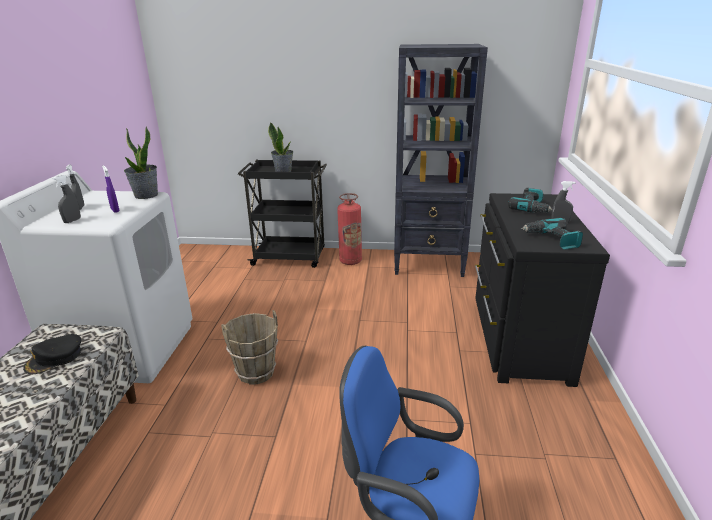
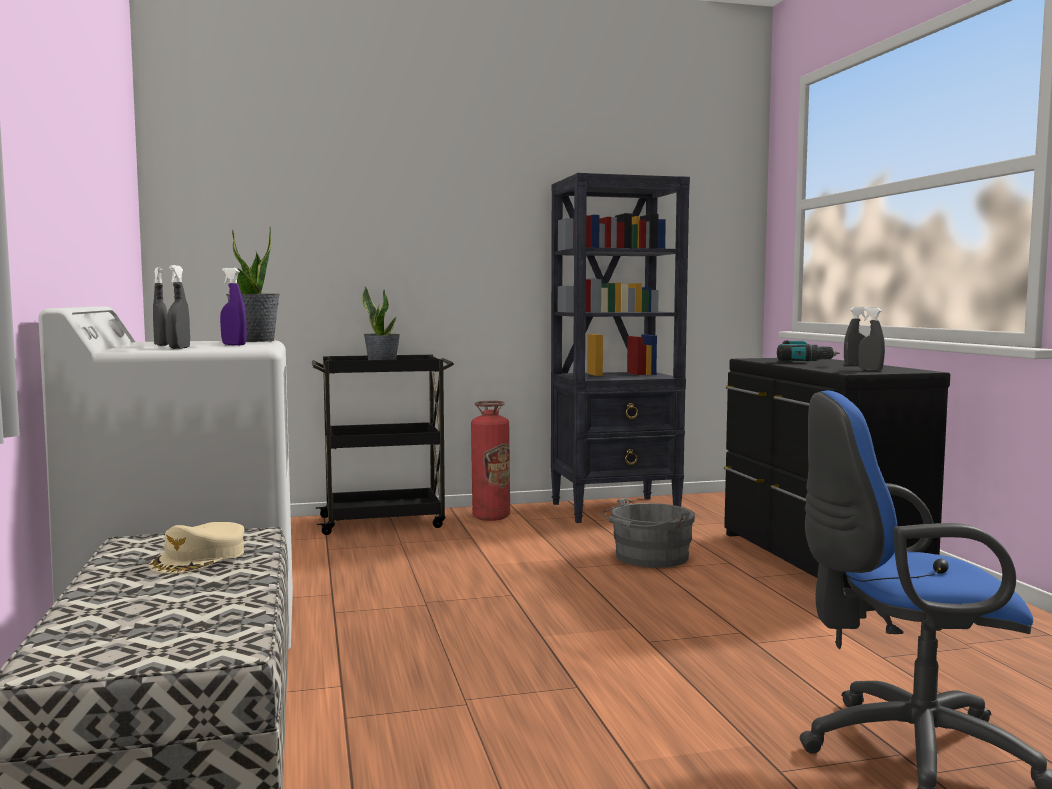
camera: 20 degrees left, 20 degrees down
black cap [23,334,81,374] -> beige cap [149,522,244,574]
brown bucket [221,310,278,385] -> none
power drill [521,218,583,250] -> grey spray bottle [858,307,885,371]
none -> grey bucket [602,498,695,568]

